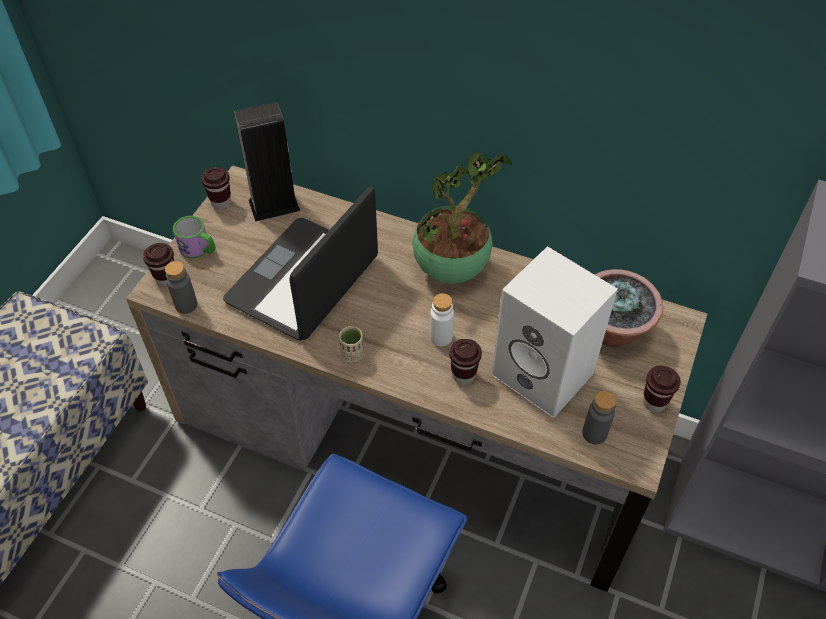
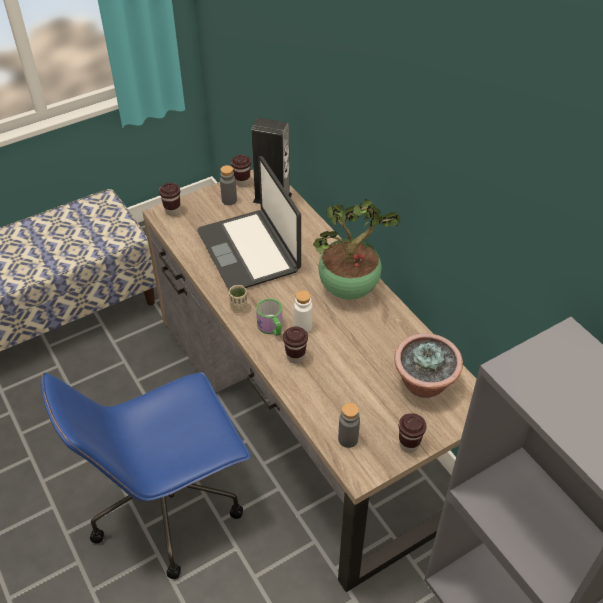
camera: 35 degrees right, 5 degrees down
grey bottle [165,261,197,314] -> grey bottle moved to [220,165,237,205]
mug [173,216,216,259] -> mug moved to [256,299,283,336]
laptop [223,186,378,341] -> laptop turned 90 degrees counterclockwise [198,156,301,290]
white speaker [491,246,618,418] -> none

